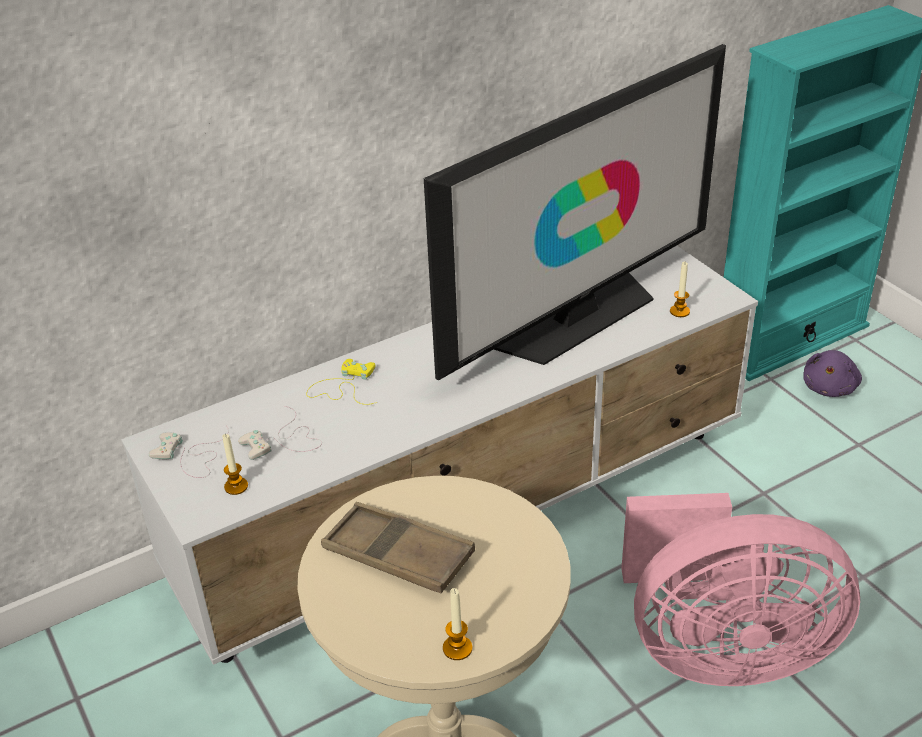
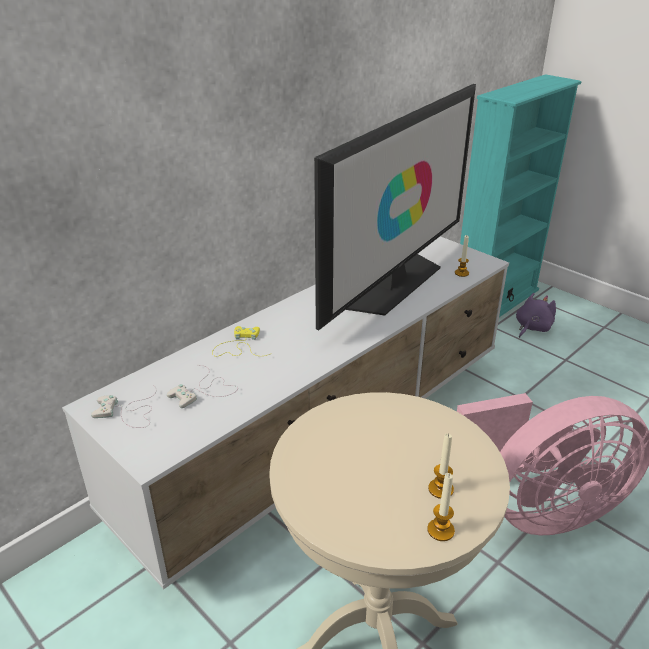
camera: 15 degrees left, 5 degrees down
candle [222,434,248,495] -> candle moved to [428,433,454,499]
brown tray [321,502,475,593] -> none
purple plush toy [803,350,862,397] -> purple plush toy turned 150 degrees counterclockwise [516,293,556,338]

